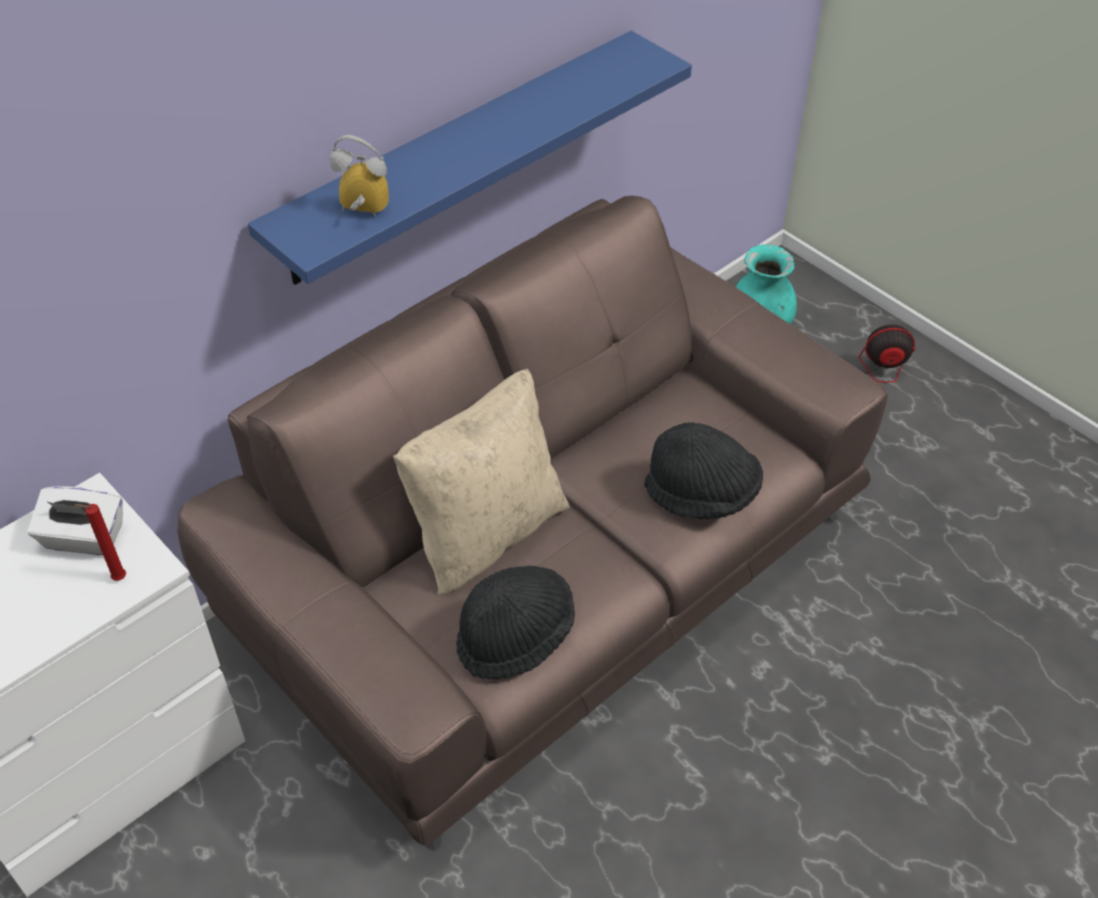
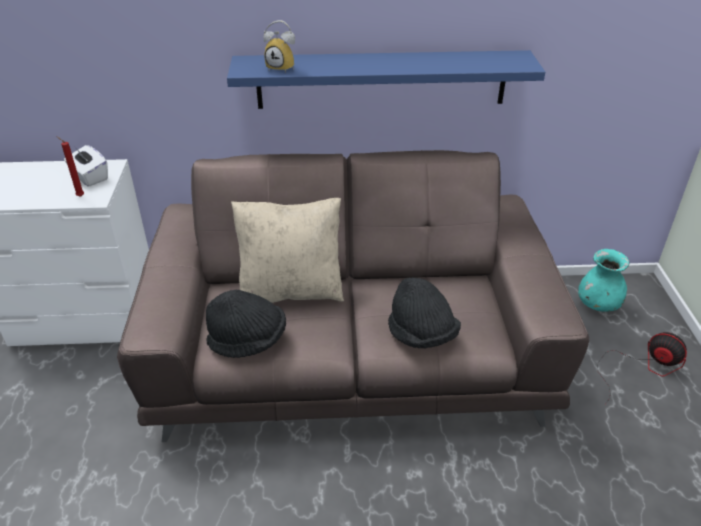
camera: 40 degrees right, 10 degrees down
alarm clock [330,135,389,217] -> alarm clock turned 150 degrees clockwise [263,20,295,73]

